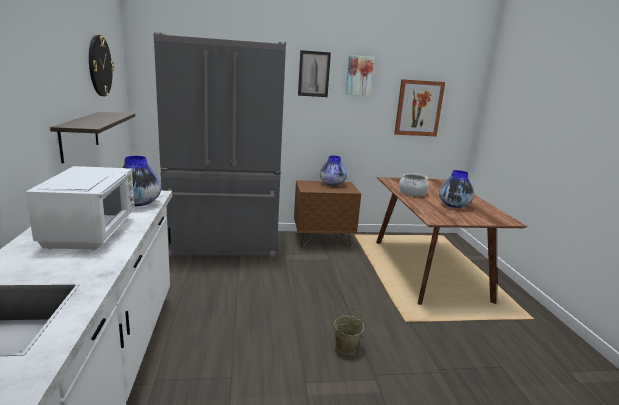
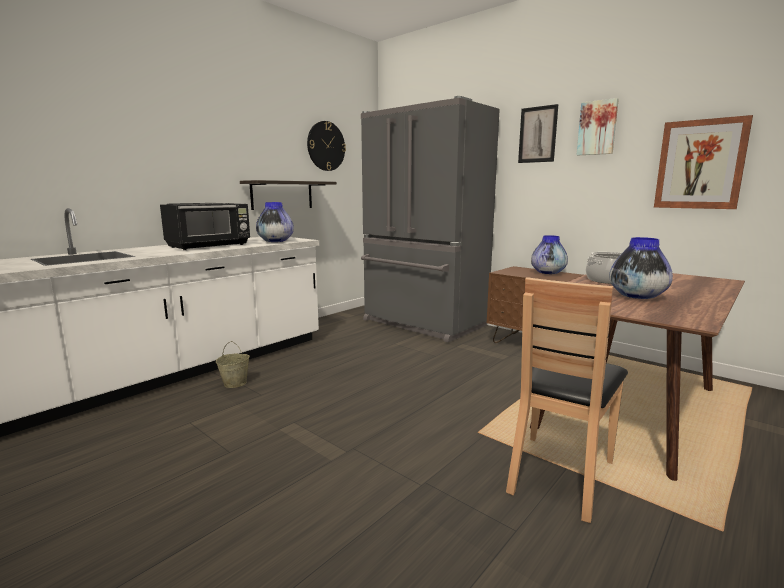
camera: 50 degrees right, 5 degrees down
white microwave [26,166,135,250] -> black microwave [160,203,250,250]
beige bucket [334,308,364,354] -> beige bucket moved to [216,341,250,388]
none -> brown chair [506,277,628,523]

